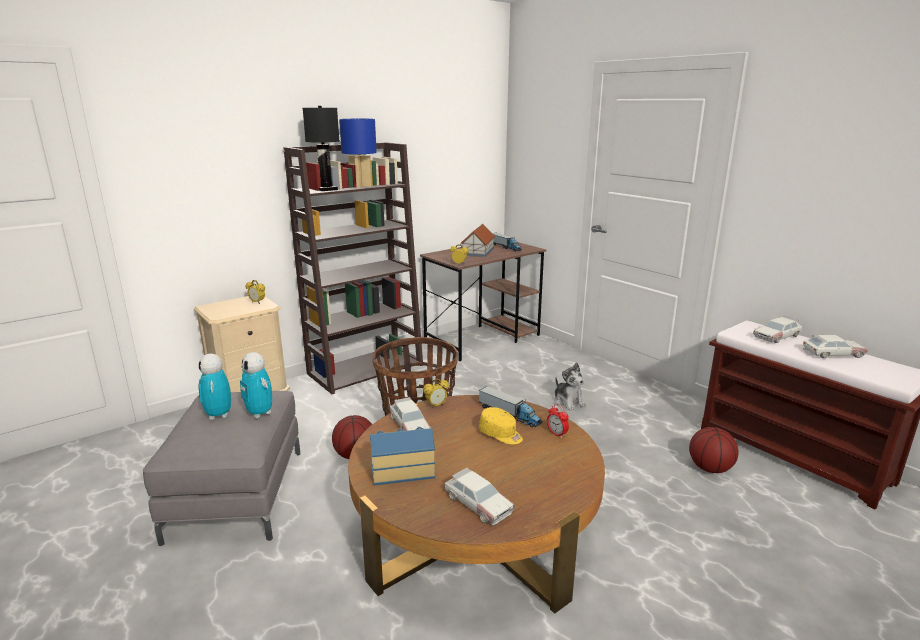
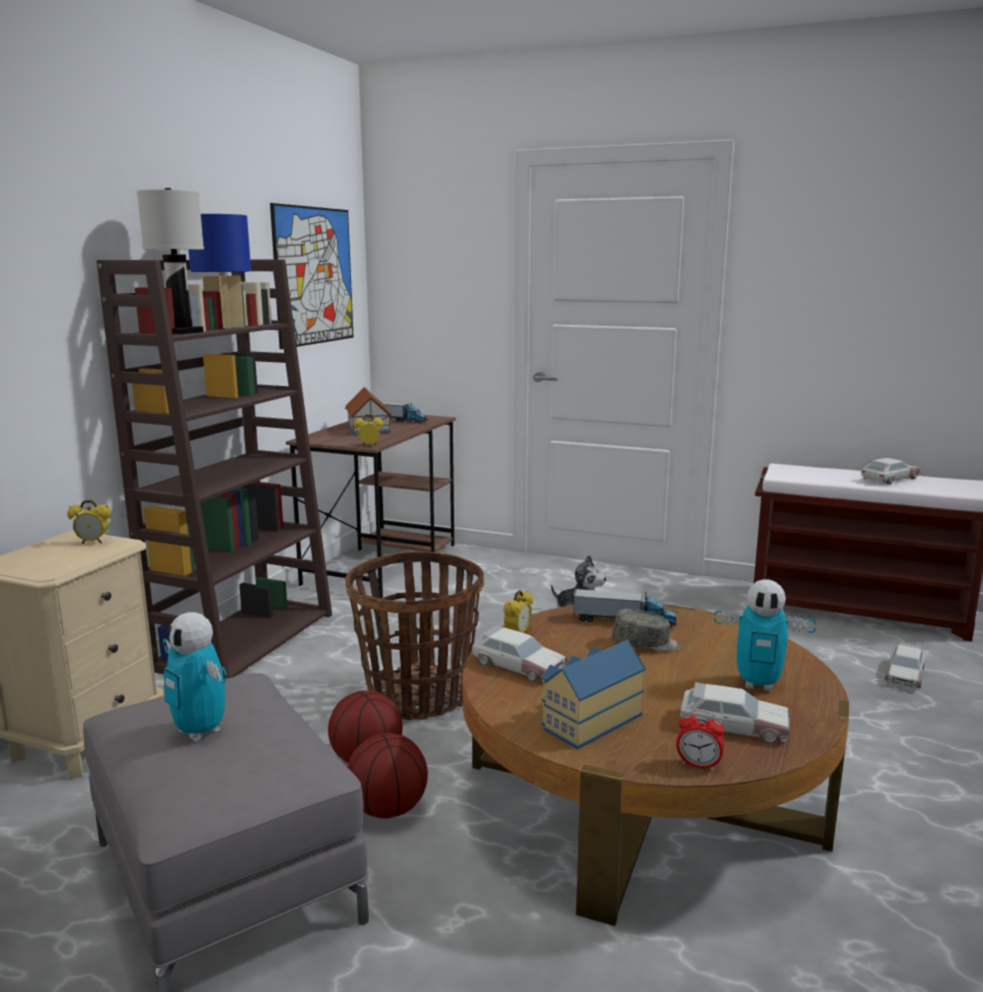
camera: 30 degrees left, 5 degrees down
toy robot [240,352,272,418] -> toy robot moved to [714,579,816,691]
black table lamp [302,106,340,191] -> white table lamp [137,188,204,334]
yellow cap [479,407,523,444] -> grey cap [612,609,682,652]
alarm clock [547,405,569,438] -> alarm clock moved to [676,709,724,771]
basketball [689,427,739,473] -> basketball moved to [347,733,428,819]
toy car [753,316,802,343] -> toy car moved to [884,642,925,690]
none -> picture [270,203,354,349]

